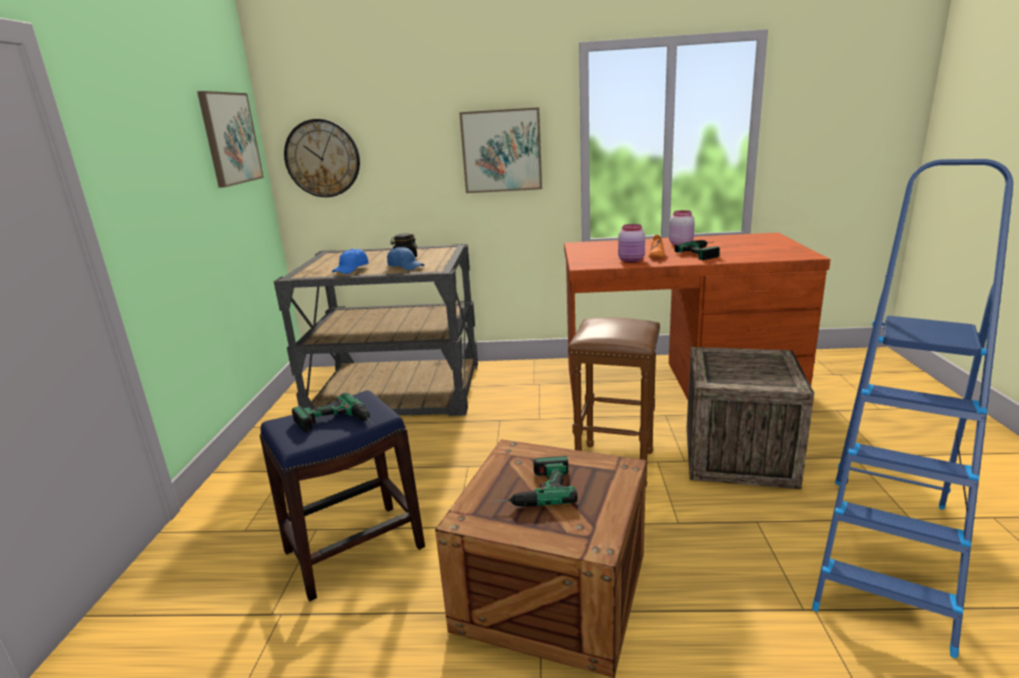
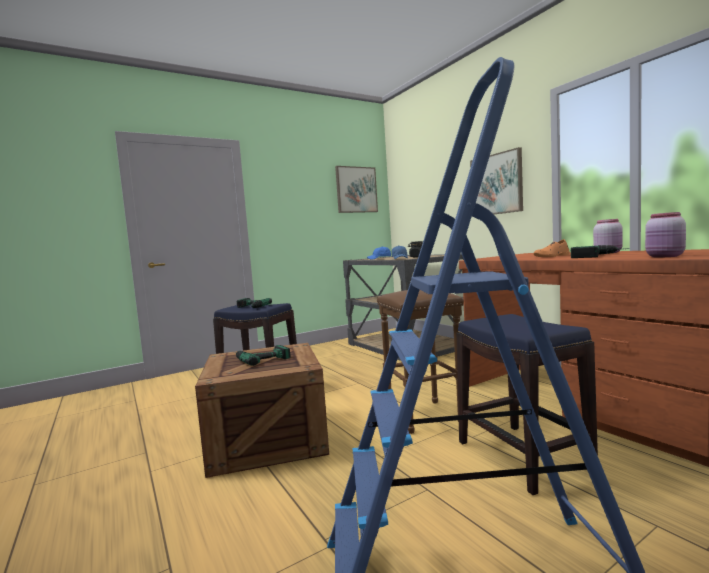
camera: 55 degrees right, 15 degrees down
wall clock [284,119,360,197] -> none
pink jar [618,224,645,263] -> pink jar moved to [645,212,686,257]
crate [686,347,814,489] -> stool [457,314,598,495]

